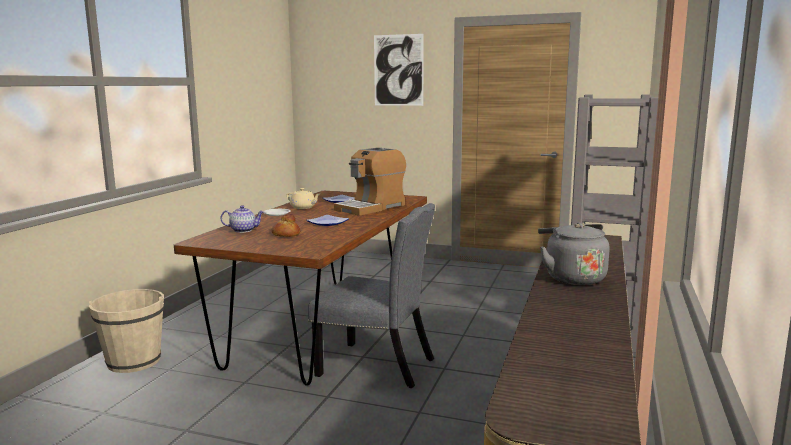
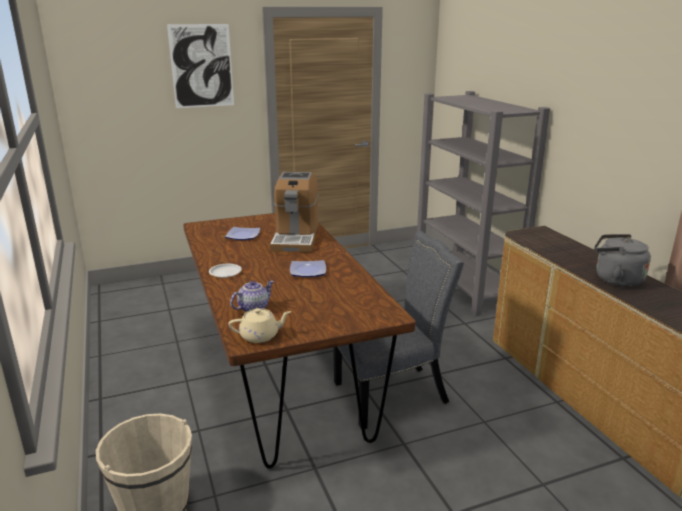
camera: 40 degrees left, 10 degrees up
bread [271,213,300,237] -> none
beige teapot [287,188,320,209] -> beige teapot moved to [228,308,291,343]

